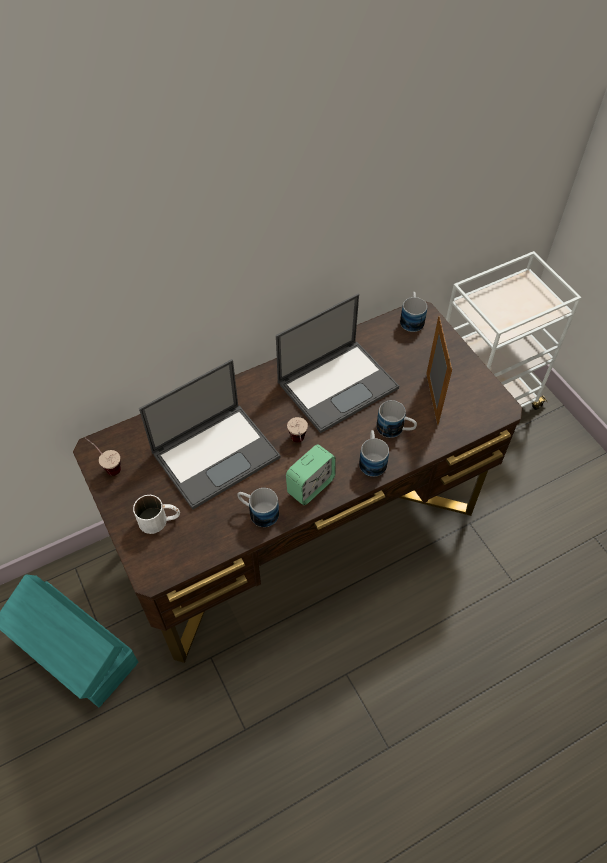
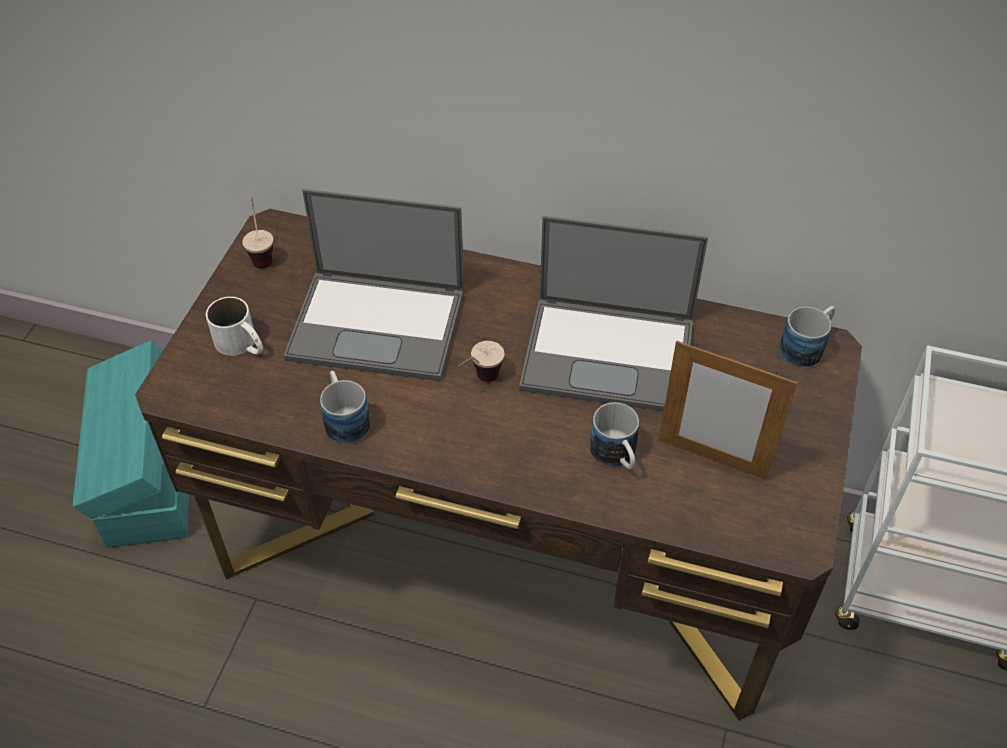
camera: 45 degrees right, 5 degrees down
alarm clock [286,444,336,505] -> none
mug [359,430,389,477] -> none
picture frame [426,316,452,425] -> picture frame turned 75 degrees clockwise [659,341,797,480]

